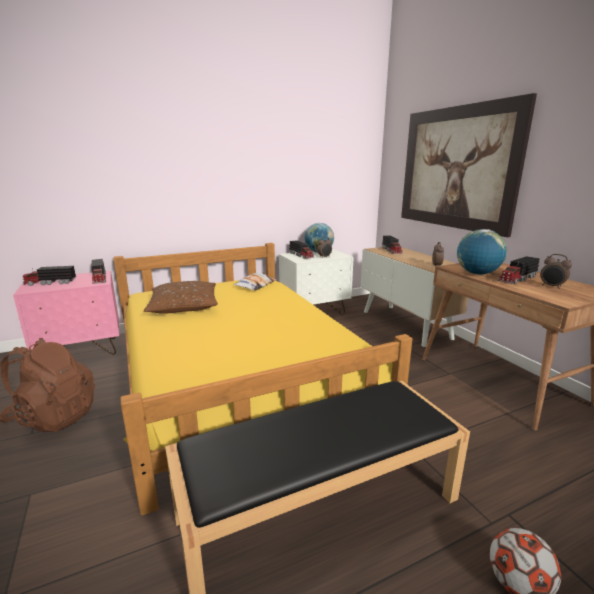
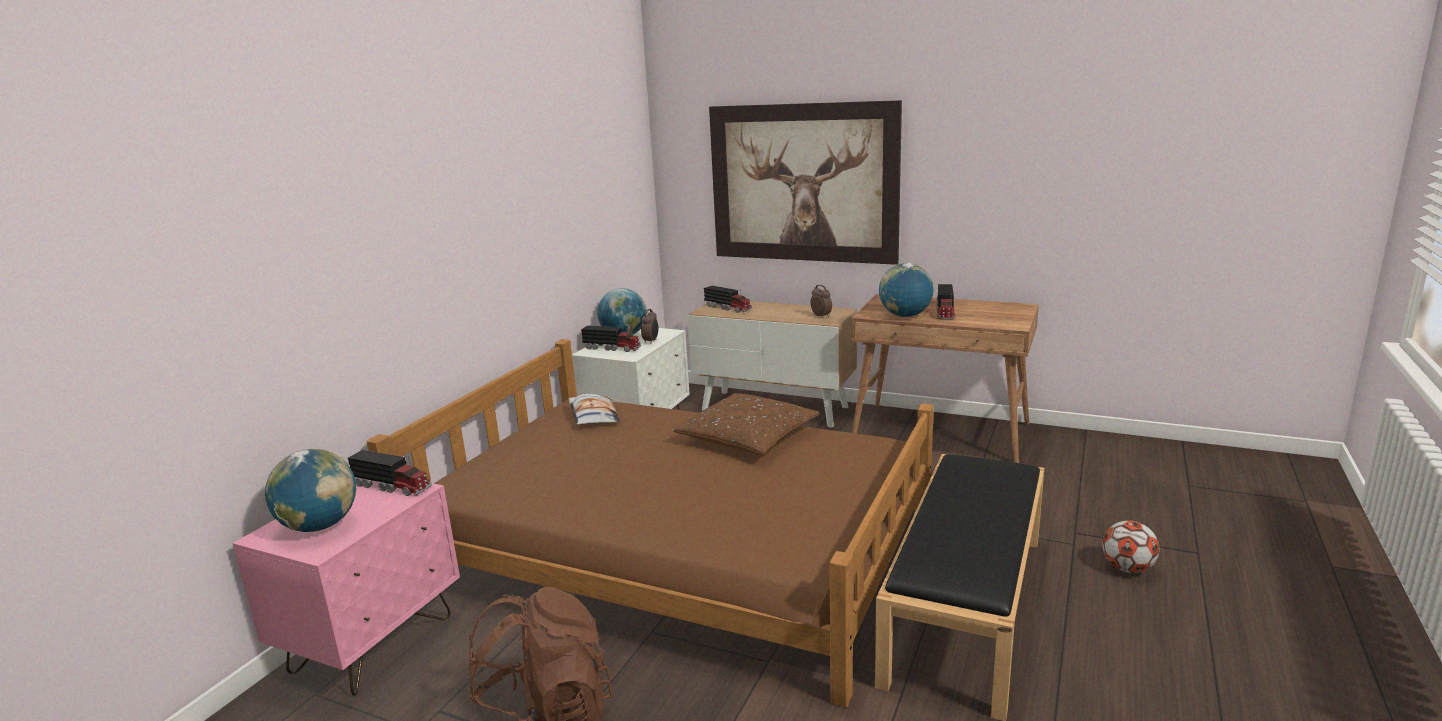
camera: 40 degrees left, 0 degrees up
toy truck [22,266,76,286] -> globe [265,449,356,532]
yellow bed [113,243,413,515] -> brown bed [367,339,934,707]
brown pillow [144,281,218,314] -> brown pillow moved to [673,393,820,455]
alarm clock [540,254,572,289] -> none

